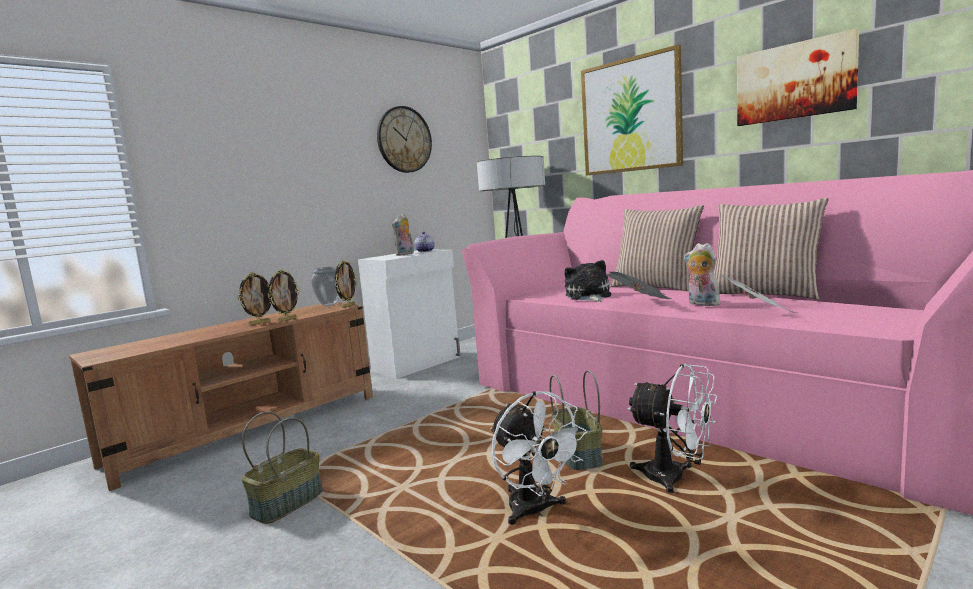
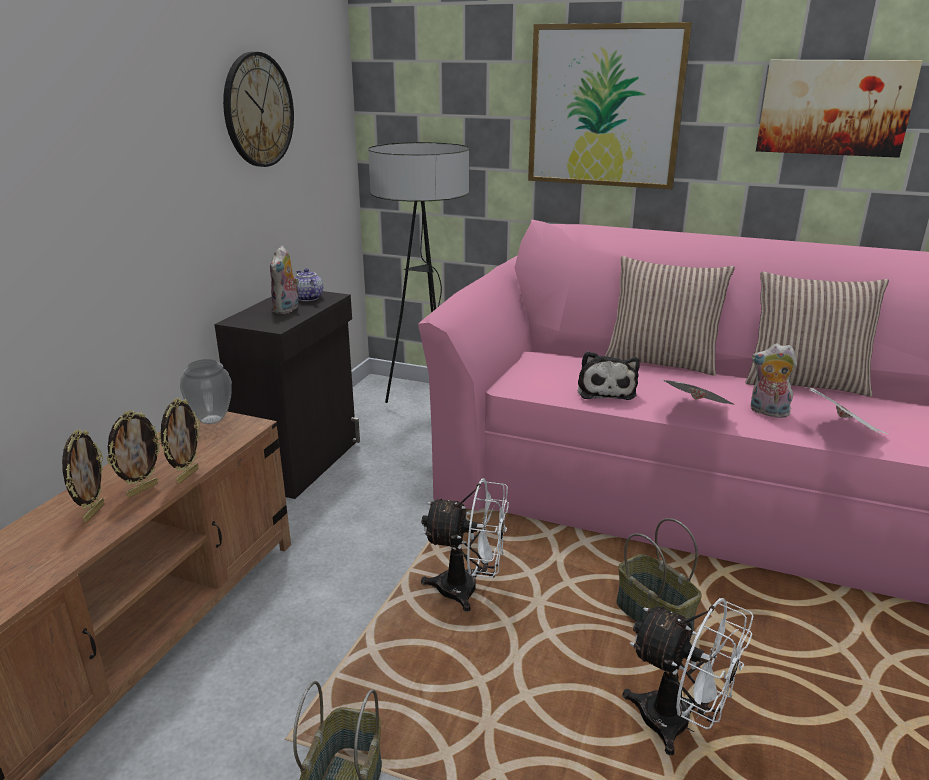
camera: 25 degrees left, 15 degrees up
picture frame [335,259,357,308] -> picture frame moved to [62,429,104,522]
white cabinet [358,250,461,379] -> black cabinet [214,291,360,499]
plush toy [564,260,611,302] -> plush toy turned 150 degrees counterclockwise [578,351,640,400]
white fan [627,364,717,493] -> white fan moved to [421,479,509,612]

